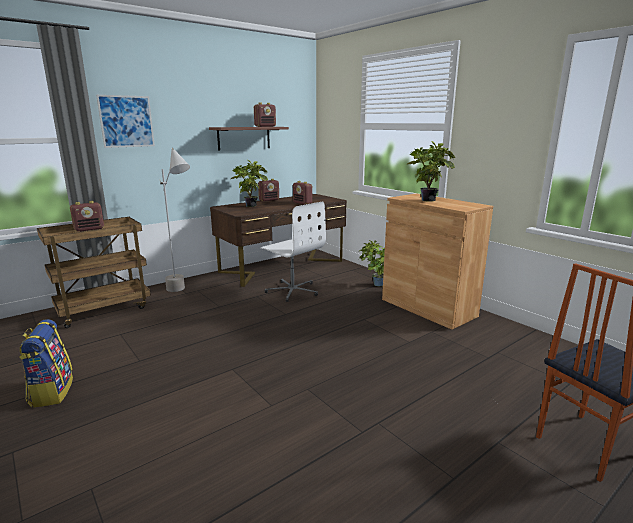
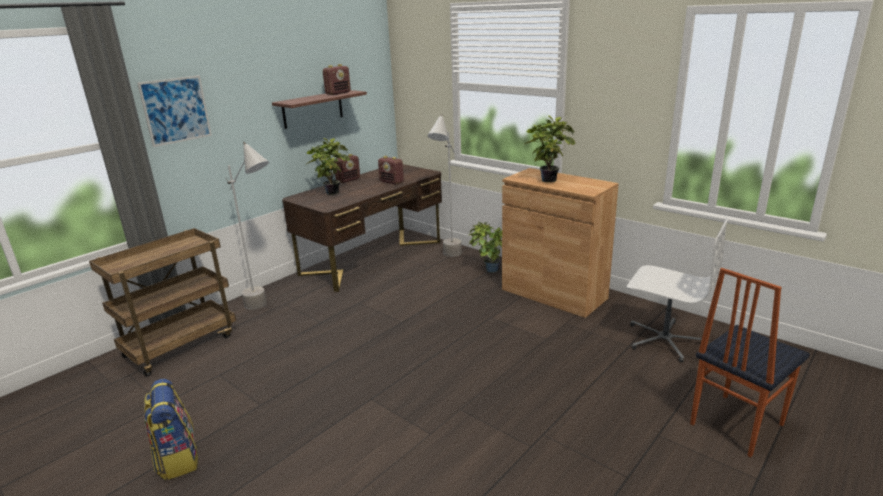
camera: 10 degrees left, 5 degrees up
radio [70,201,104,232] -> none
white office chair [260,201,326,302] -> white office chair moved to [627,217,728,362]
none -> grey floor lamp [427,114,462,257]

